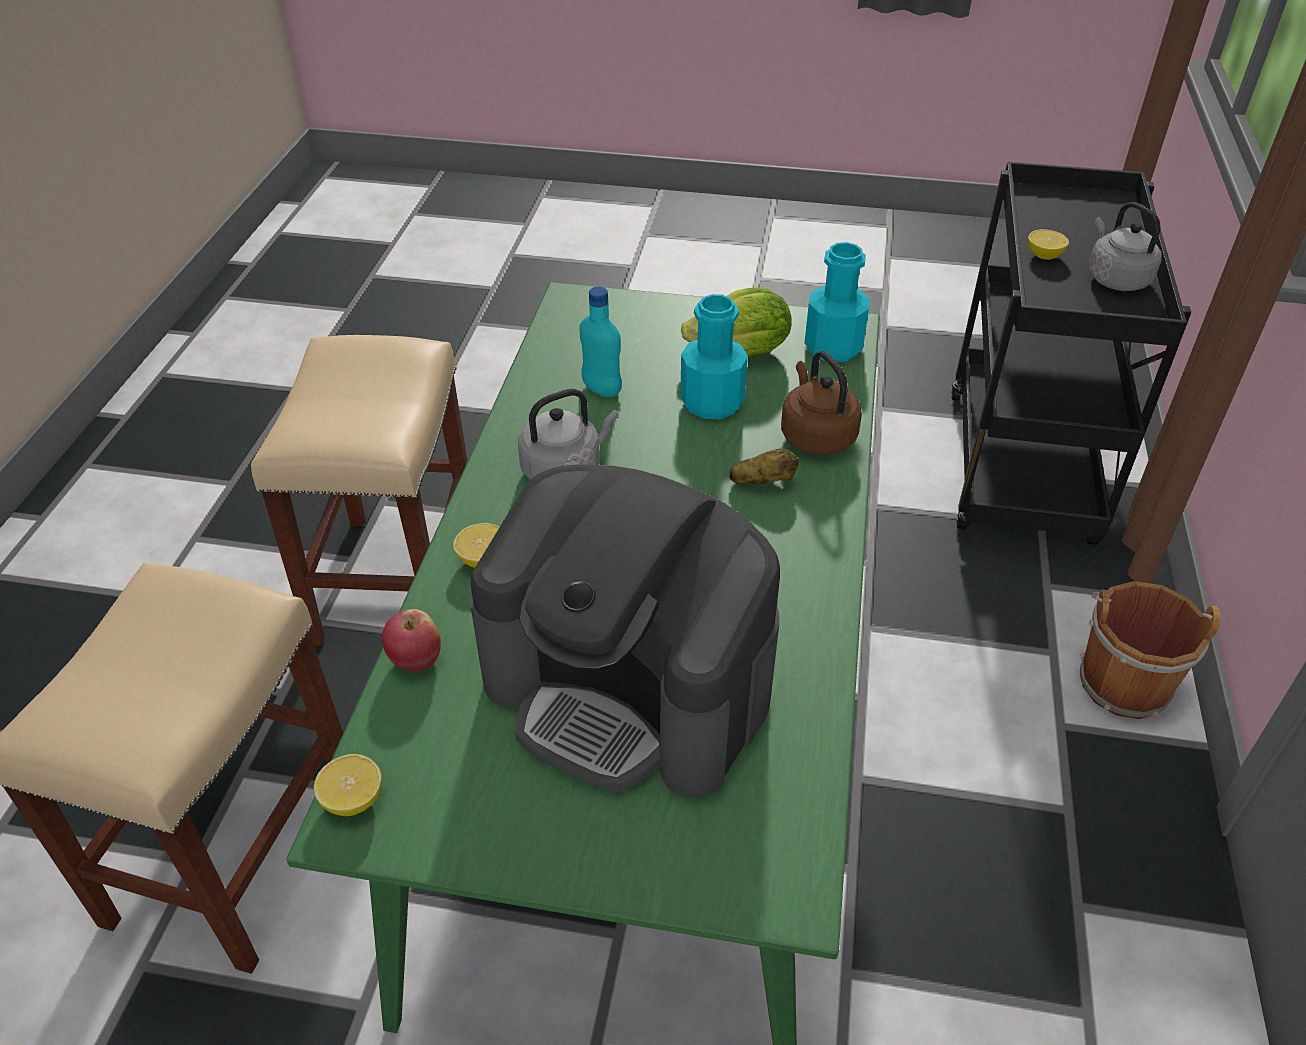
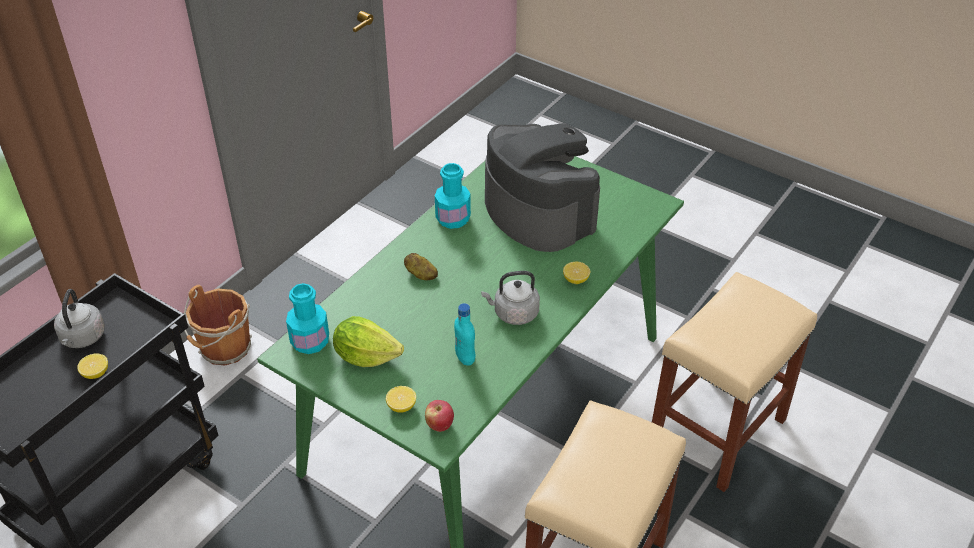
camera: 155 degrees left, 0 degrees up
lemon [314,754,382,816] -> lemon moved to [386,386,416,413]
apple [382,609,441,672] -> apple moved to [425,400,454,432]
turquoise bottle [680,294,748,419] -> turquoise bottle moved to [435,163,471,229]
brown kettle [781,351,862,455] -> none

